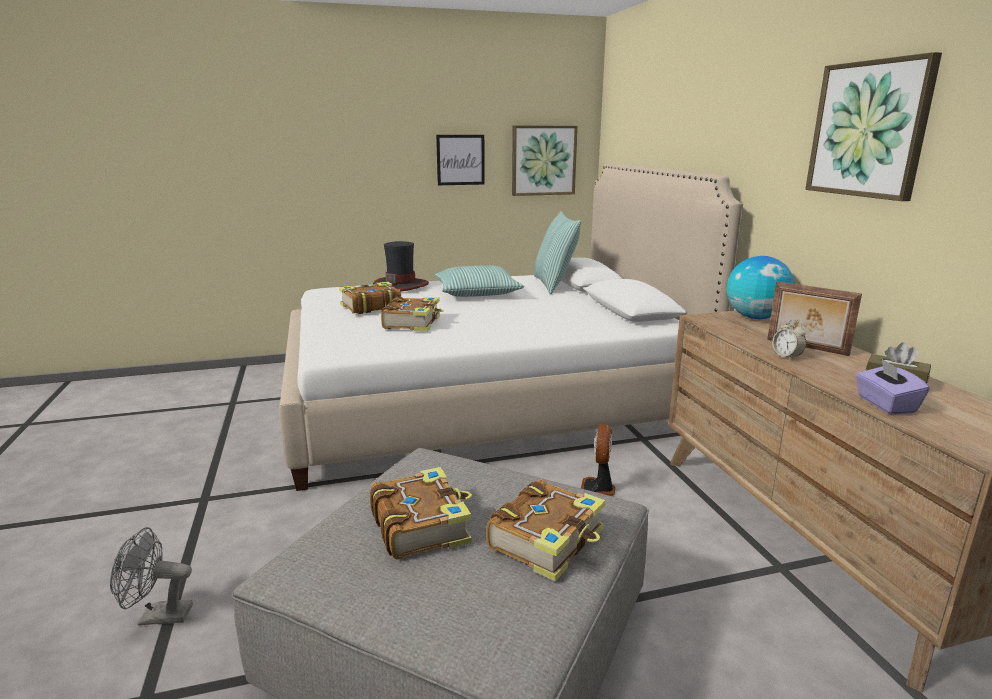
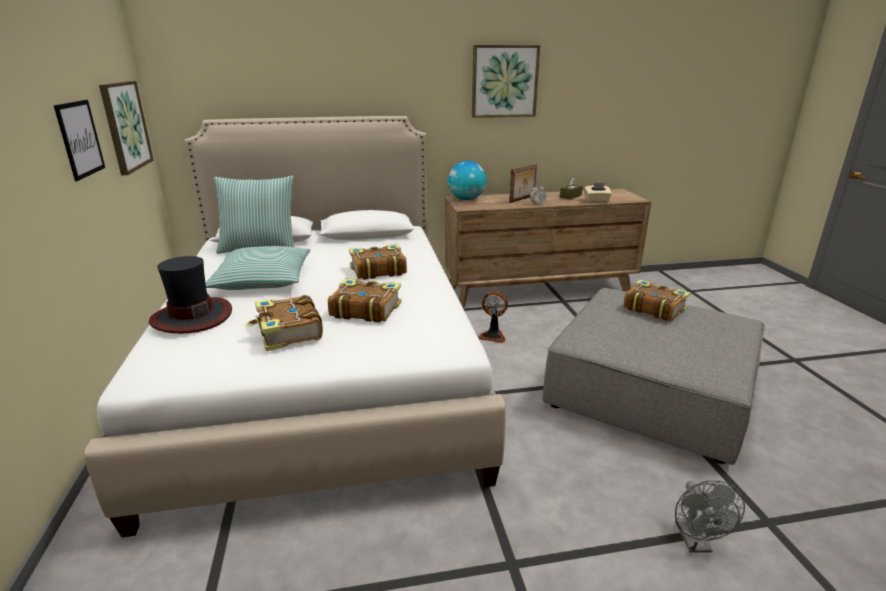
camera: 85 degrees left, 5 degrees up
book [370,467,472,560] -> book moved to [349,244,407,280]
purple tissue box [856,358,929,414] -> beige tissue box [584,183,612,203]

